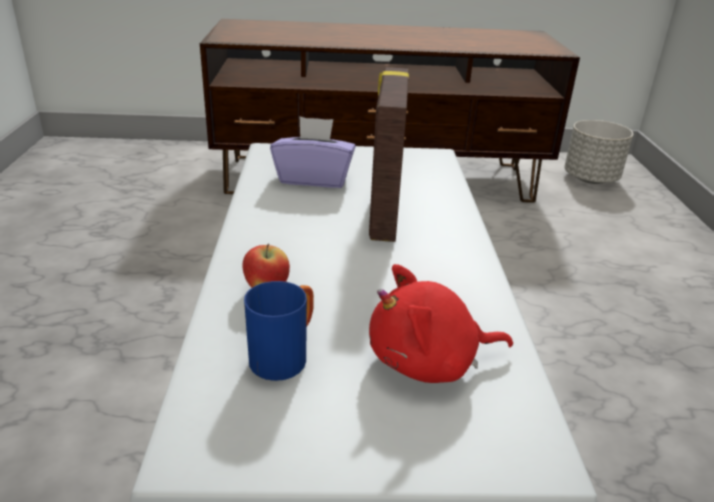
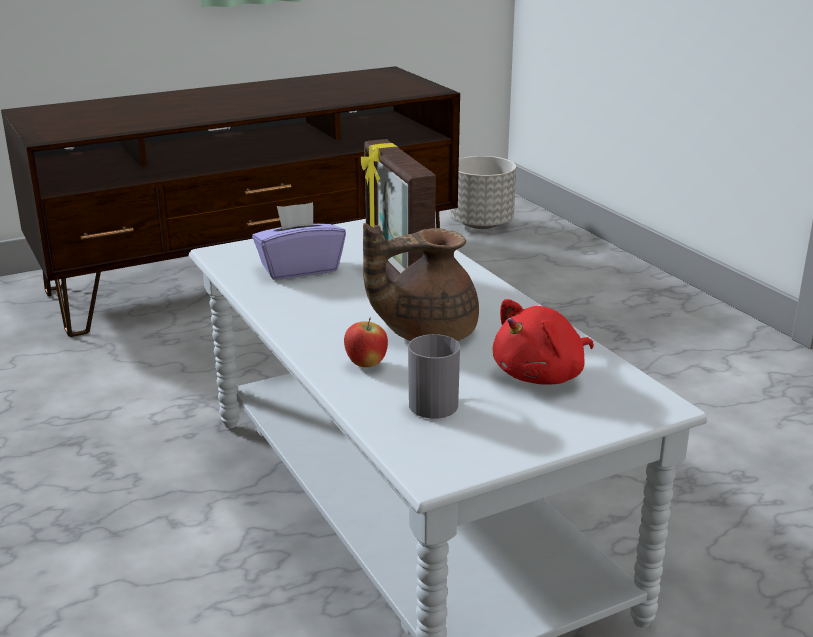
camera: 25 degrees left, 5 degrees down
blue mug [244,281,314,381] -> grey mug [408,334,460,419]
none -> brown teapot [363,223,479,341]

